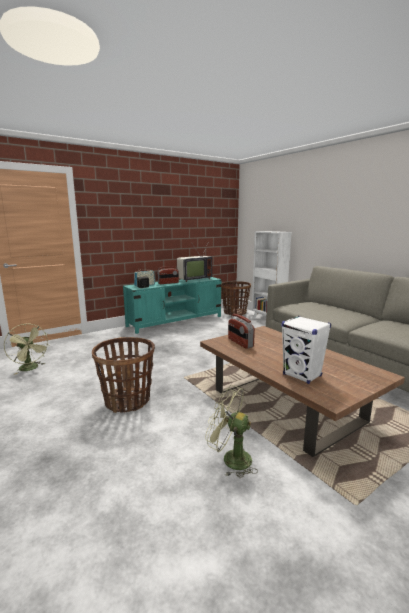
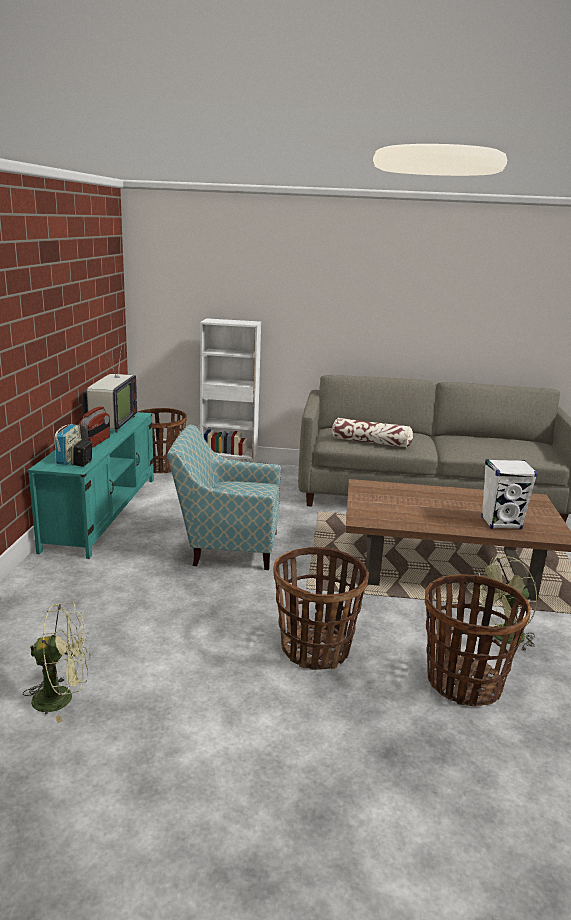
camera: 50 degrees left, 5 degrees up
radio [228,314,255,349] -> none
none -> armchair [167,425,281,570]
none -> pillow [332,418,413,447]
none -> basket [425,574,531,706]

